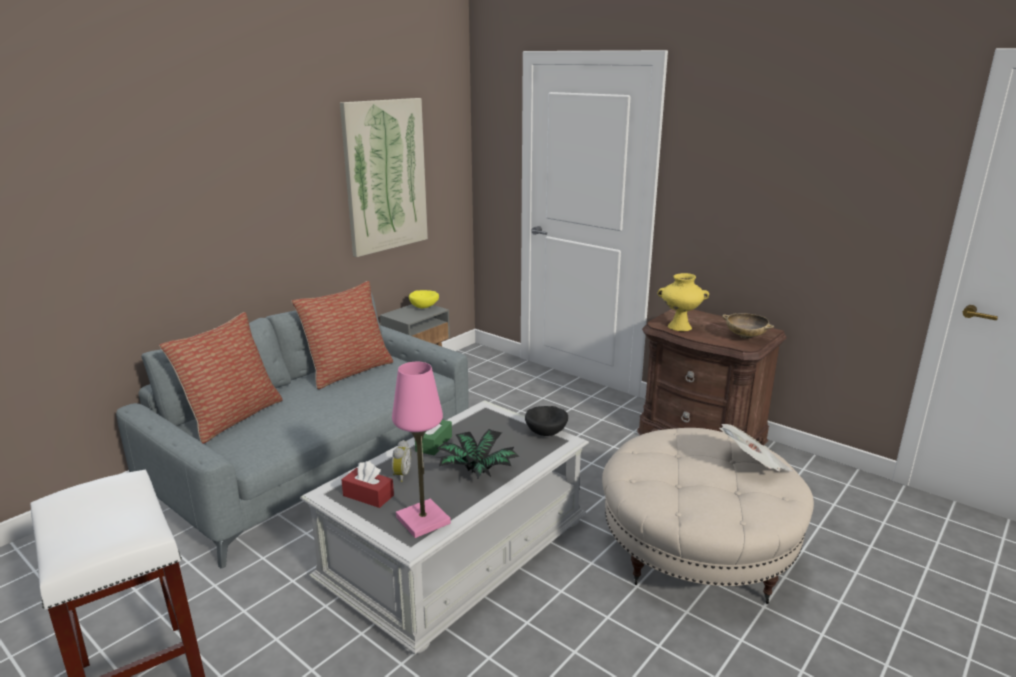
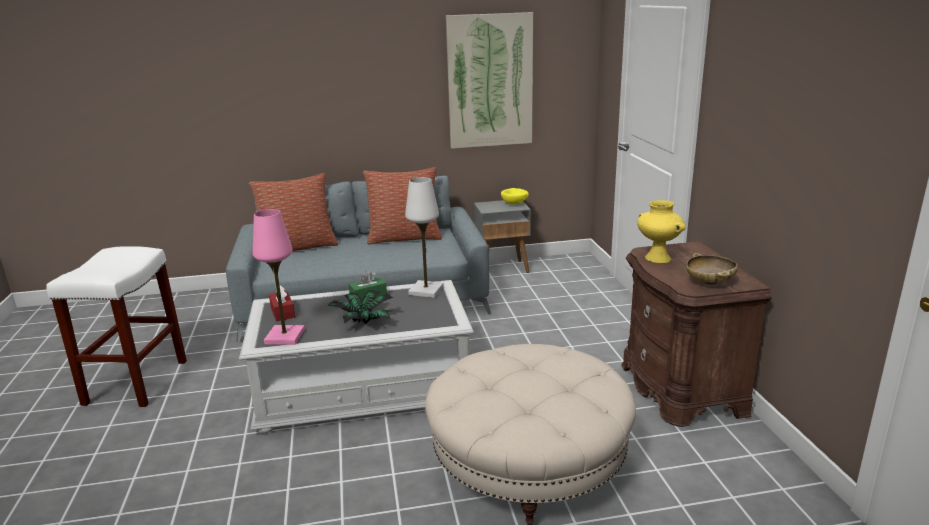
camera: 40 degrees right, 0 degrees up
alarm clock [392,440,411,482] -> none
black bowl [525,406,568,436] -> none
newspaper [719,424,794,472] -> none
none -> white table lamp [405,177,444,298]

